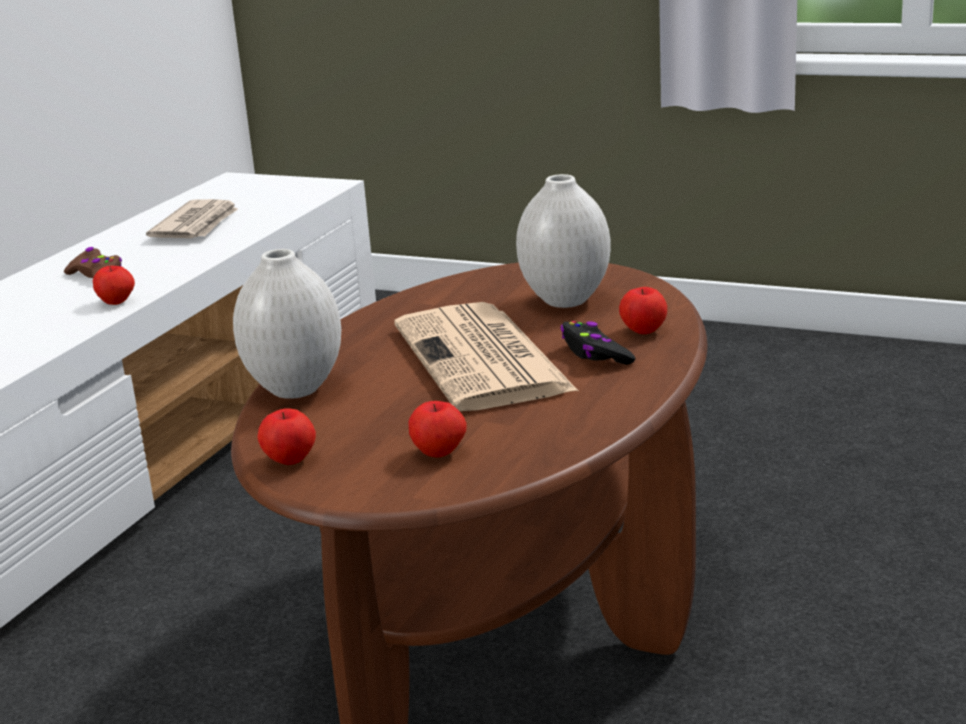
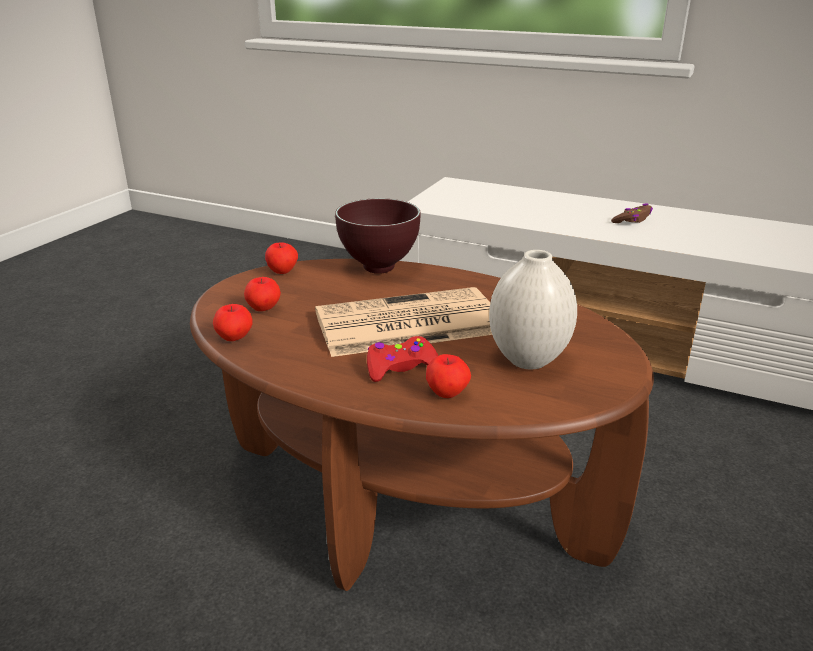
camera: 90 degrees right, 5 degrees up
apple [93,266,135,305] -> apple moved to [213,304,252,341]
newspaper [146,199,238,238] -> none
white vase [233,249,341,399] -> brown bowl [335,198,420,274]
black game controller [560,321,635,365] -> red game controller [367,336,439,382]

